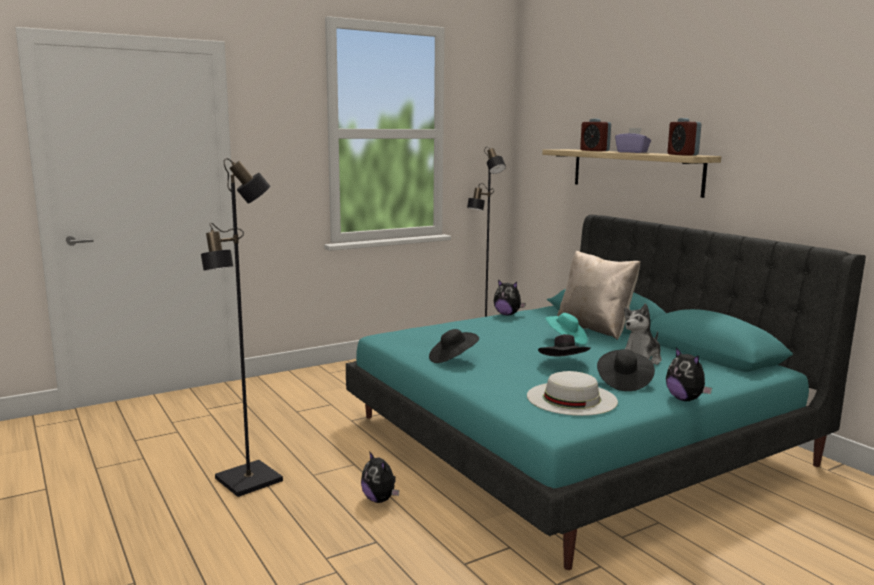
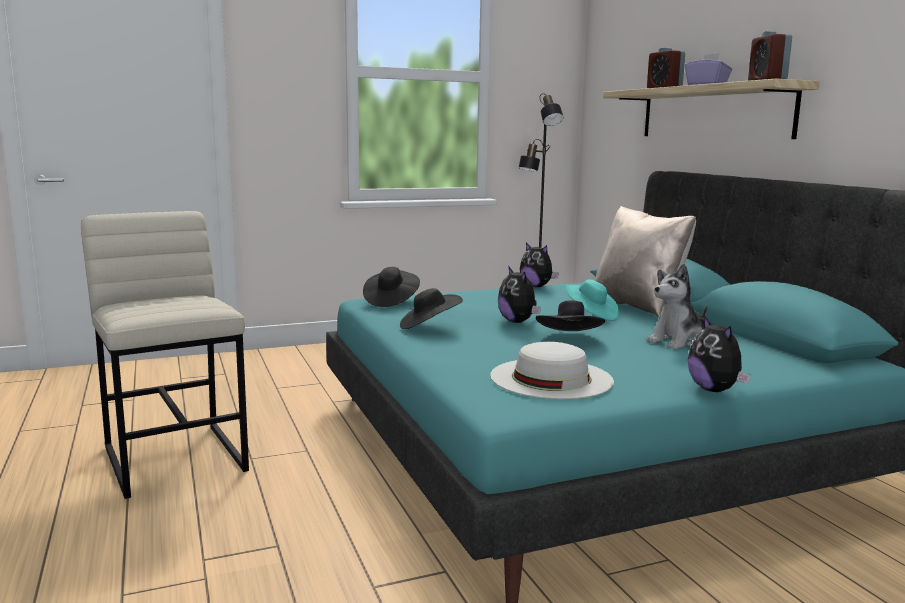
camera: 10 degrees right, 0 degrees up
black floor lamp [201,158,283,497] -> beige chair [81,211,249,499]
plush toy [361,451,399,503] -> plush toy moved to [498,267,541,323]
black hat [597,349,655,391] -> black hat moved to [363,267,420,307]

